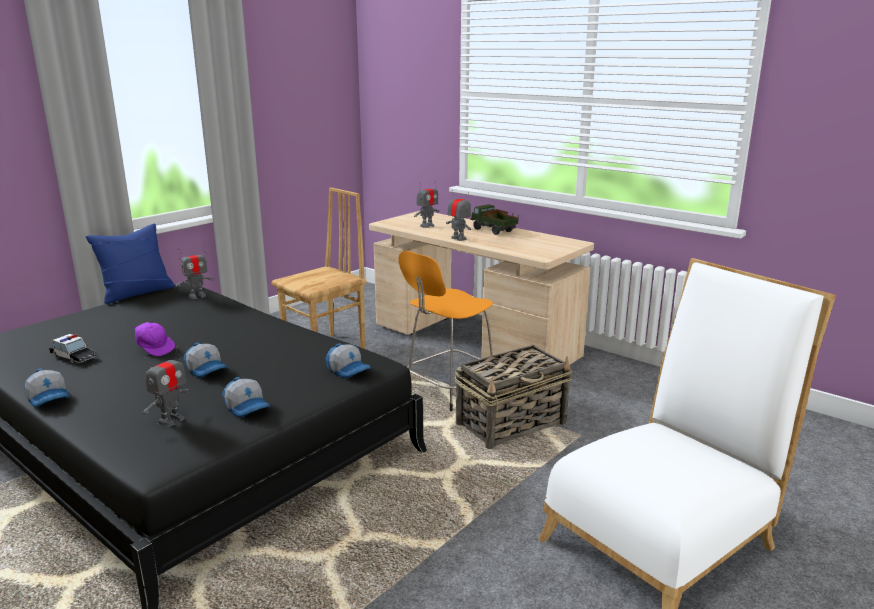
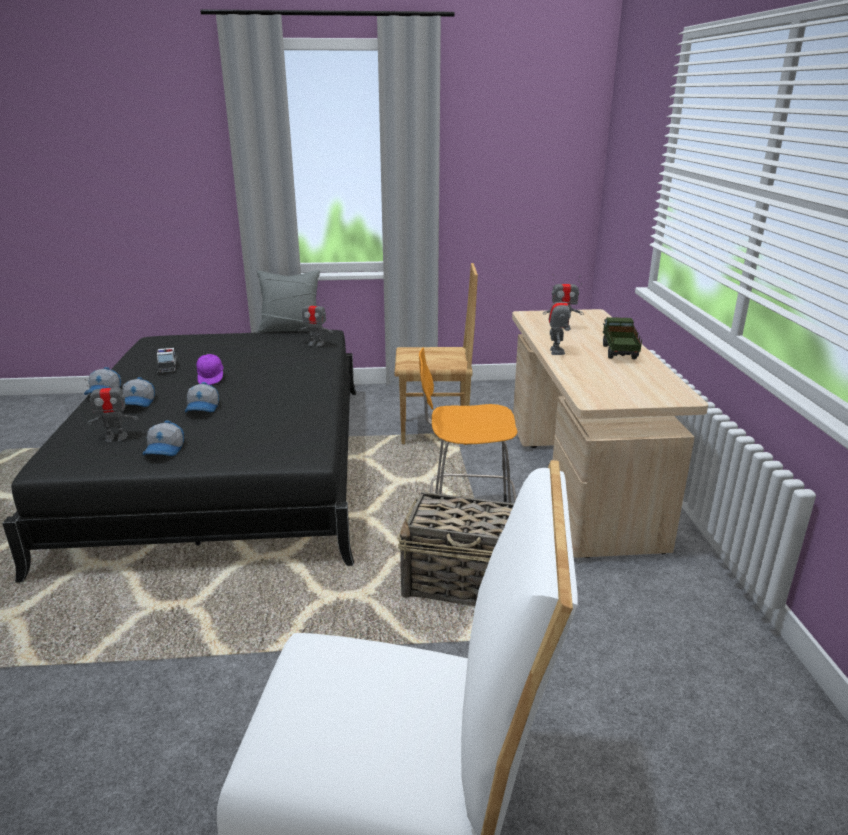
camera: 45 degrees right, 5 degrees up
blue pillow [86,224,175,304] -> grey pillow [257,270,323,332]
cap [326,343,371,378] -> cap moved to [122,377,155,407]

